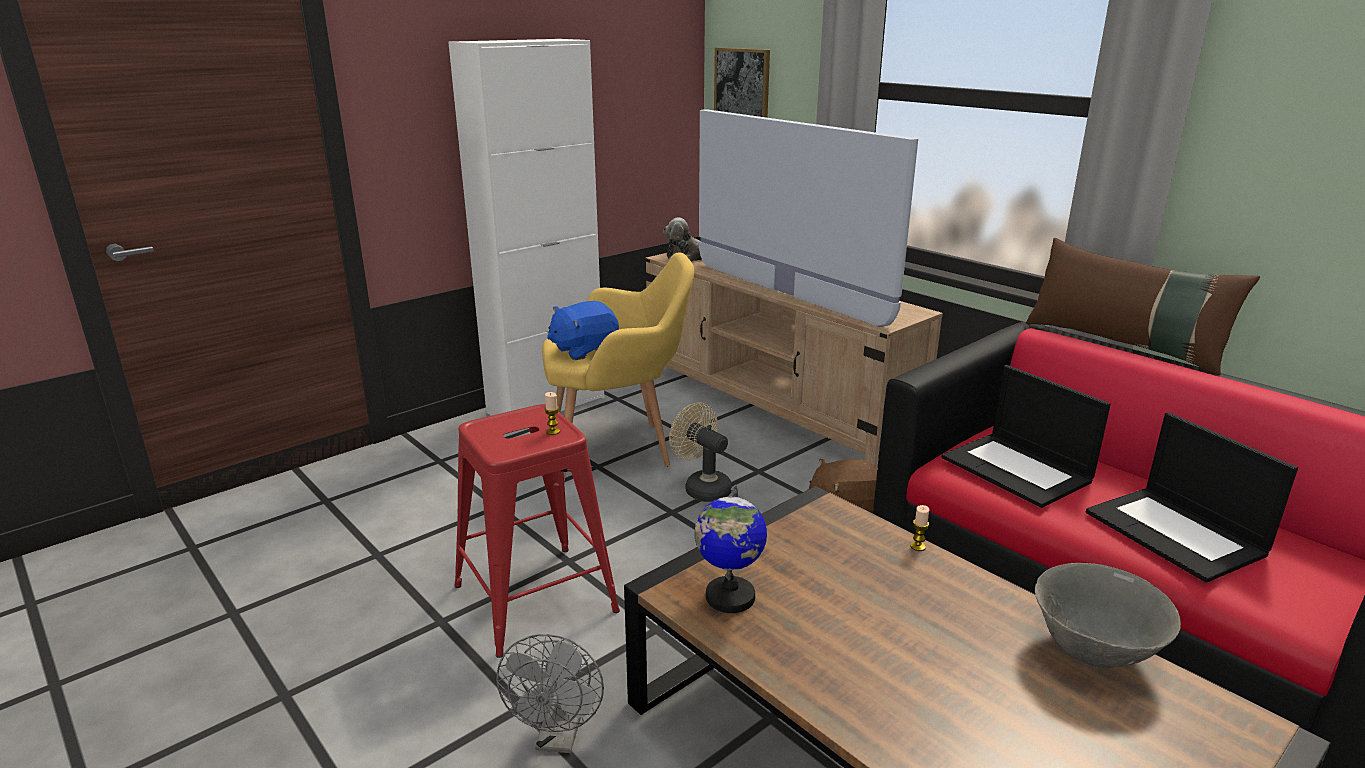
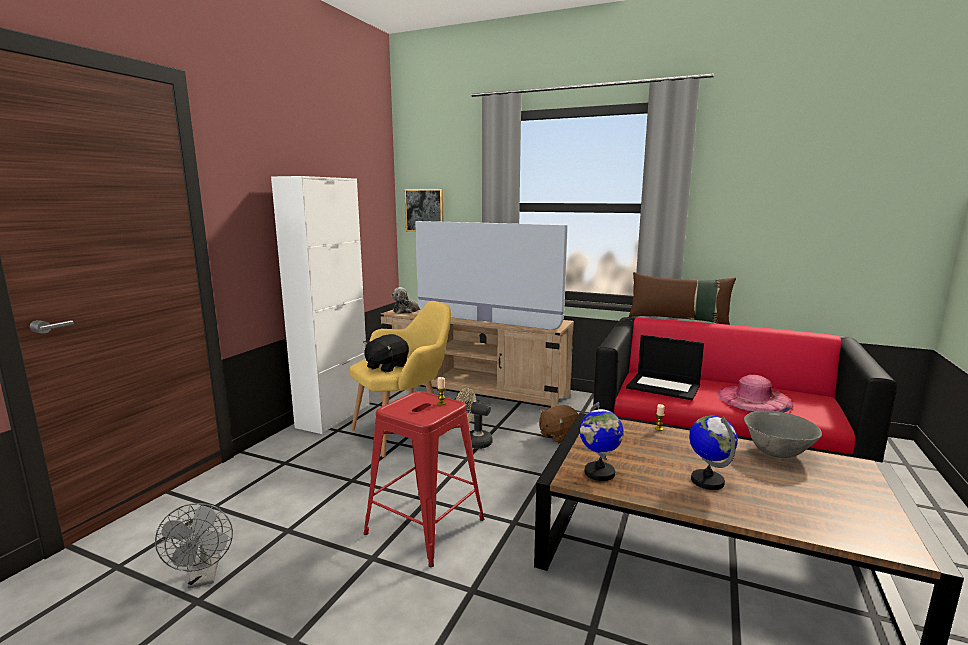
camera: 25 degrees left, 10 degrees down
grey fan [496,634,604,753] -> grey fan moved to [155,503,233,588]
blue plush toy [547,301,619,360] -> black plush toy [363,334,409,373]
laptop [1086,412,1298,583] -> pink hat [717,375,793,412]
none -> globe [689,416,738,490]

